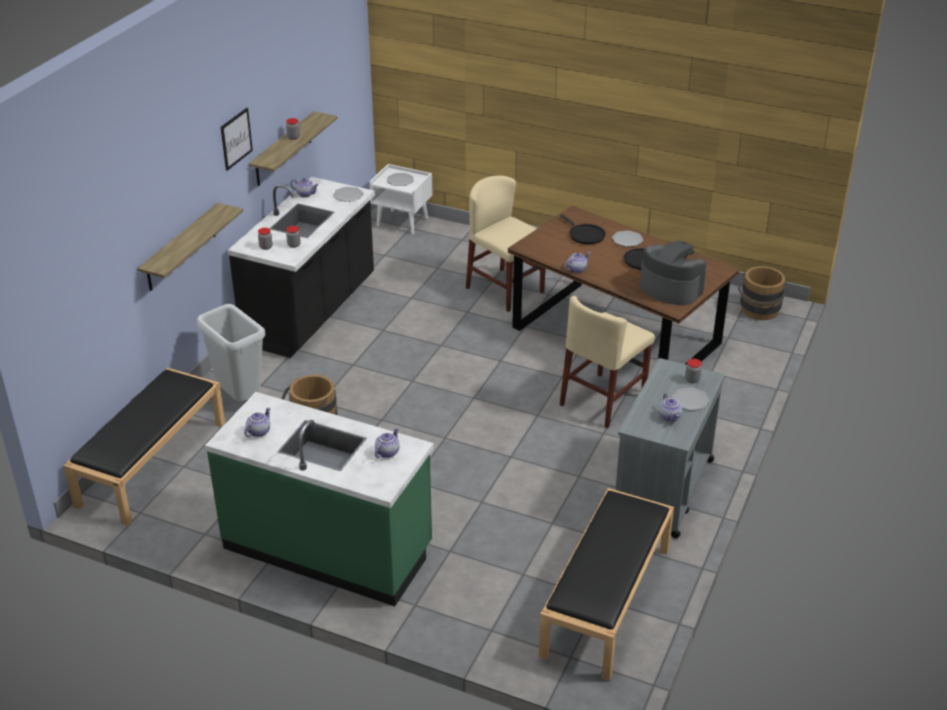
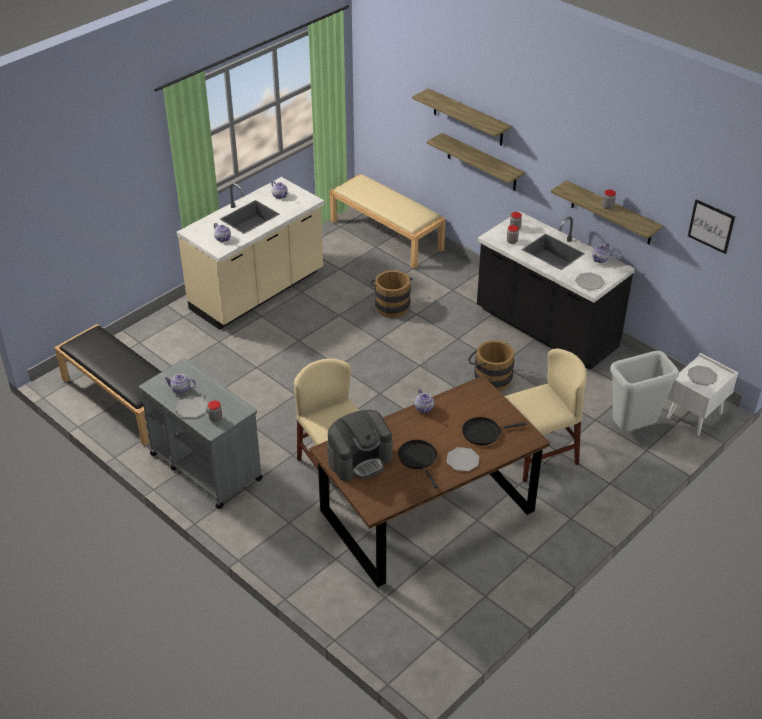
camera: 110 degrees right, 5 degrees up
black bench [63,368,225,526] -> beige bench [330,174,446,269]
grey trash can [197,304,265,401] -> grey trash can moved to [610,351,679,431]
green counter [205,392,434,606] -> beige counter [177,177,324,330]
picture [221,108,253,171] -> picture moved to [688,199,735,254]
brown bucket [738,266,789,320] -> brown bucket moved to [468,340,515,391]
none -> shelf [412,88,511,146]

